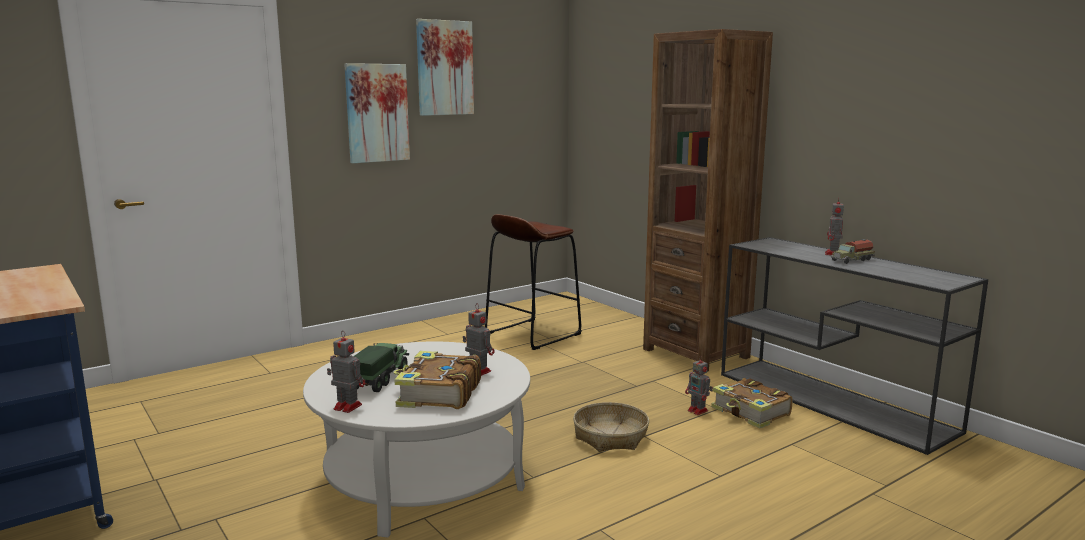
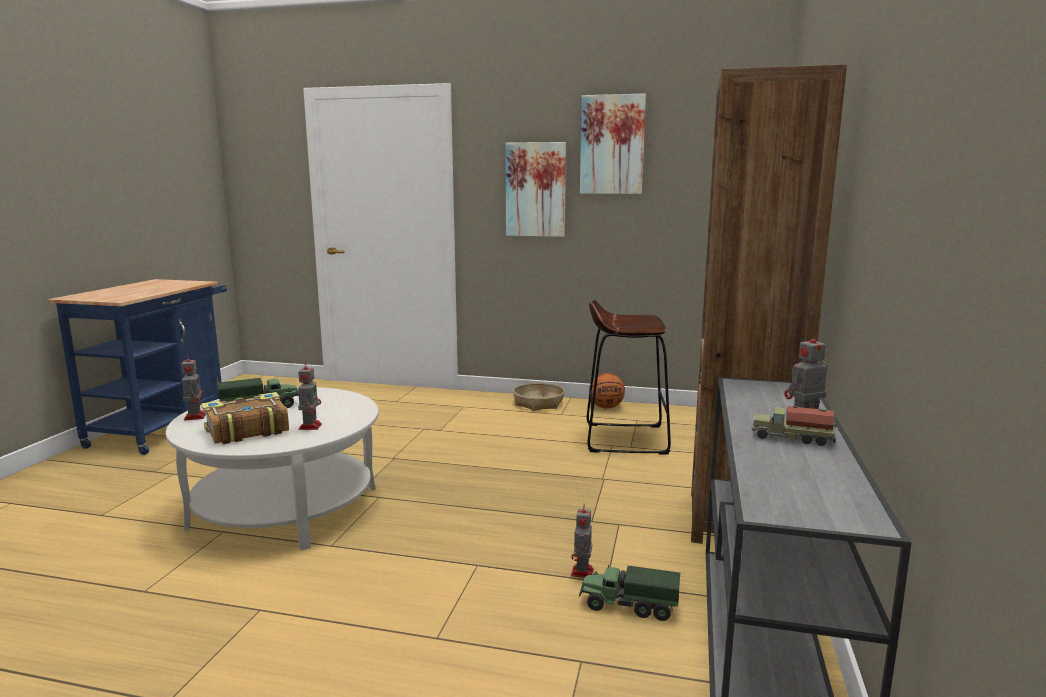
camera: 50 degrees right, 0 degrees up
basket [573,402,649,452] -> basket moved to [513,383,565,411]
book [711,378,793,428] -> toy truck [579,564,680,621]
none -> basketball [589,373,625,409]

